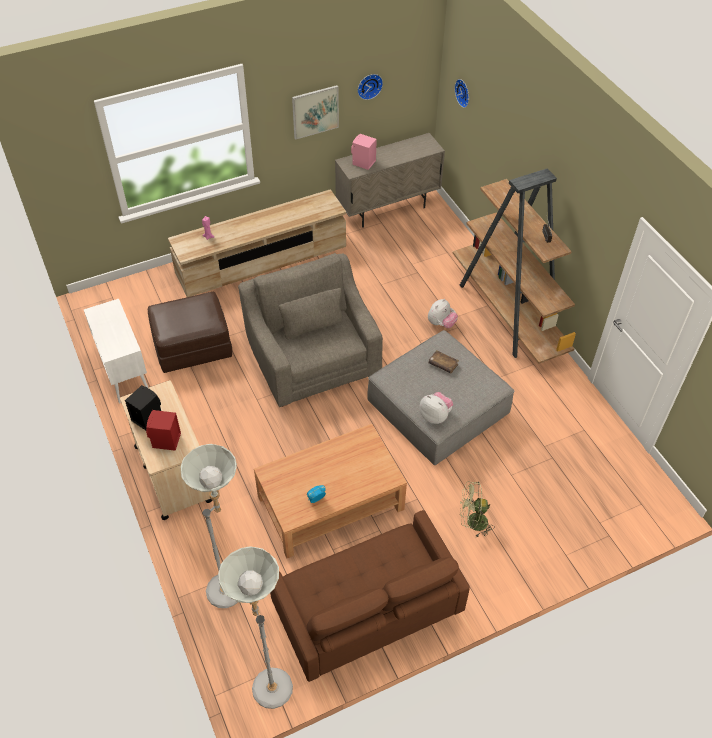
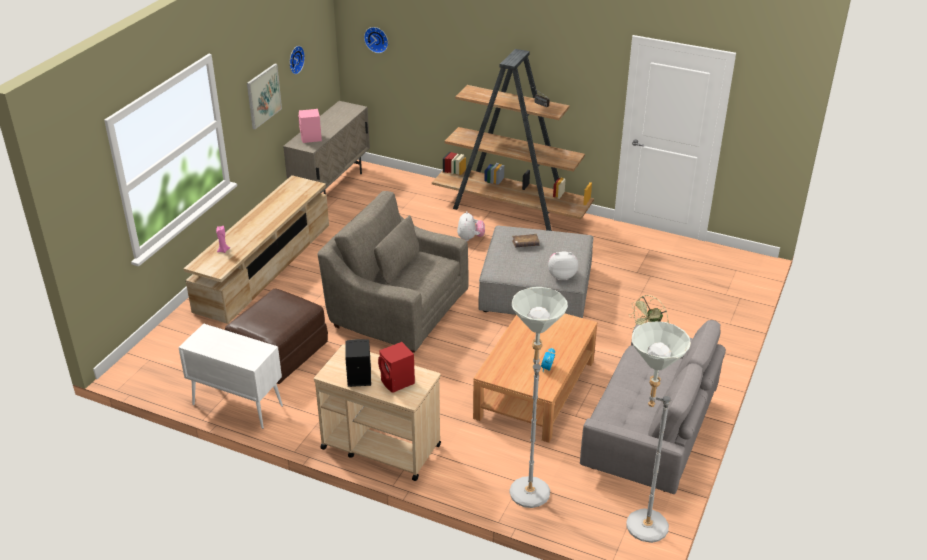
camera: 40 degrees left, 15 degrees down
brown sofa [270,510,470,682] -> grey sofa [580,320,726,494]

